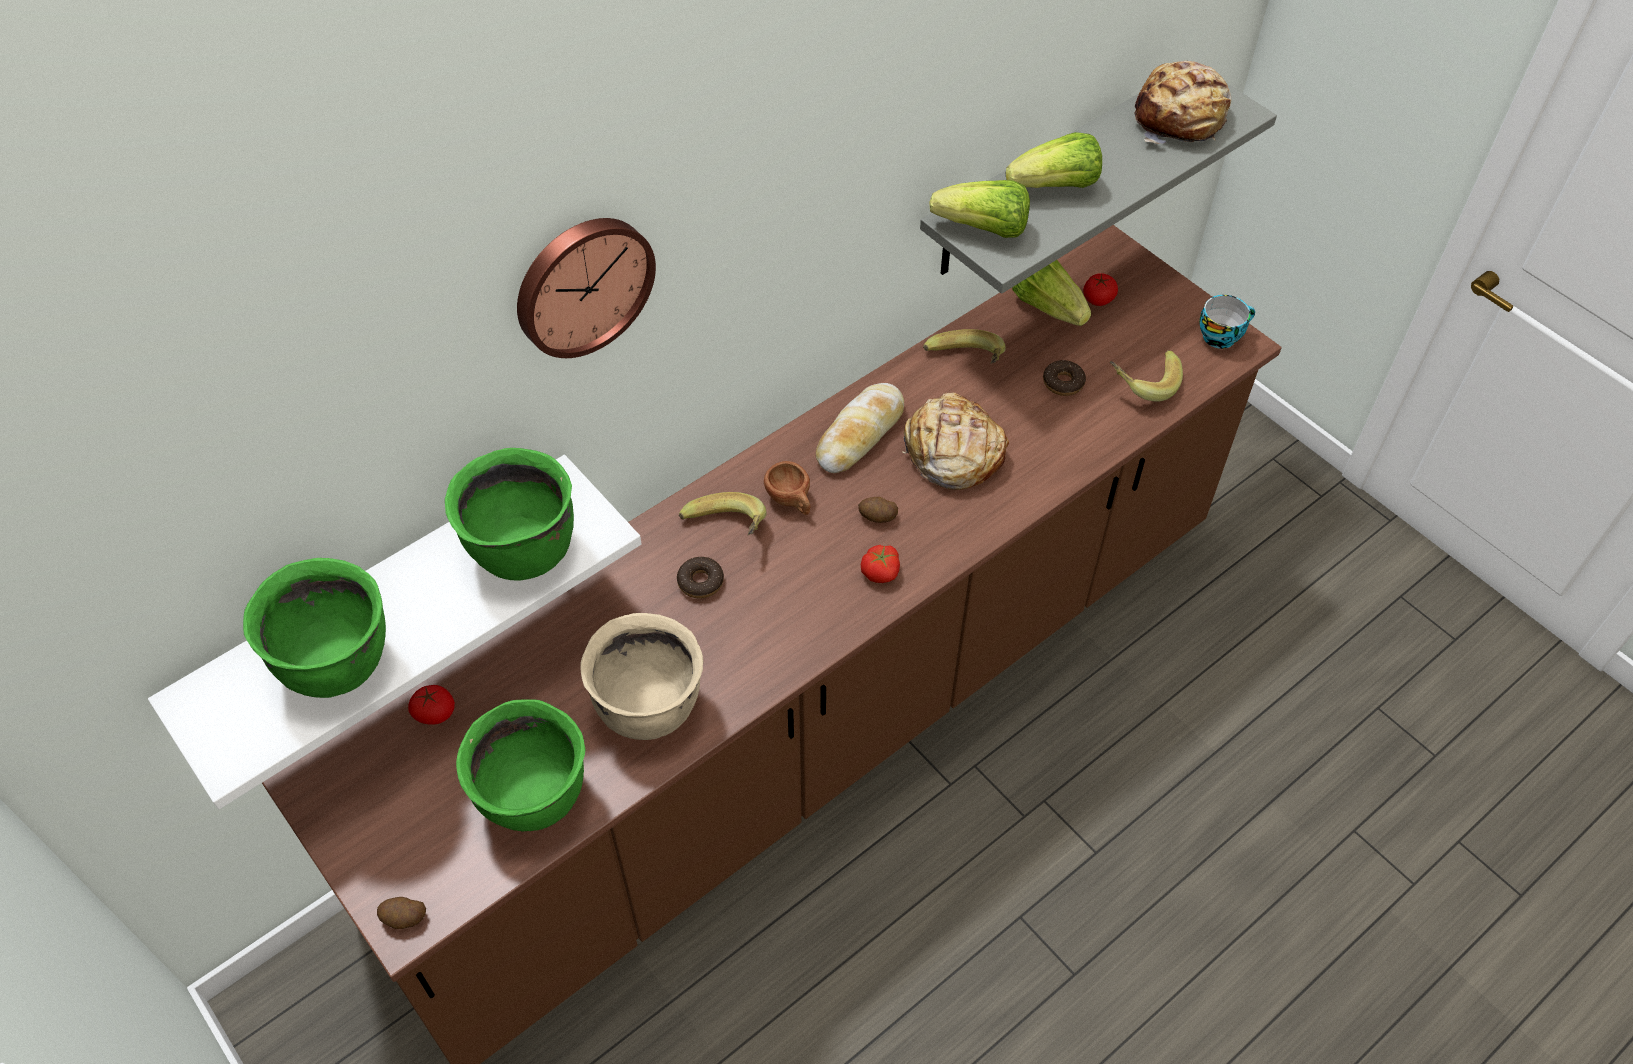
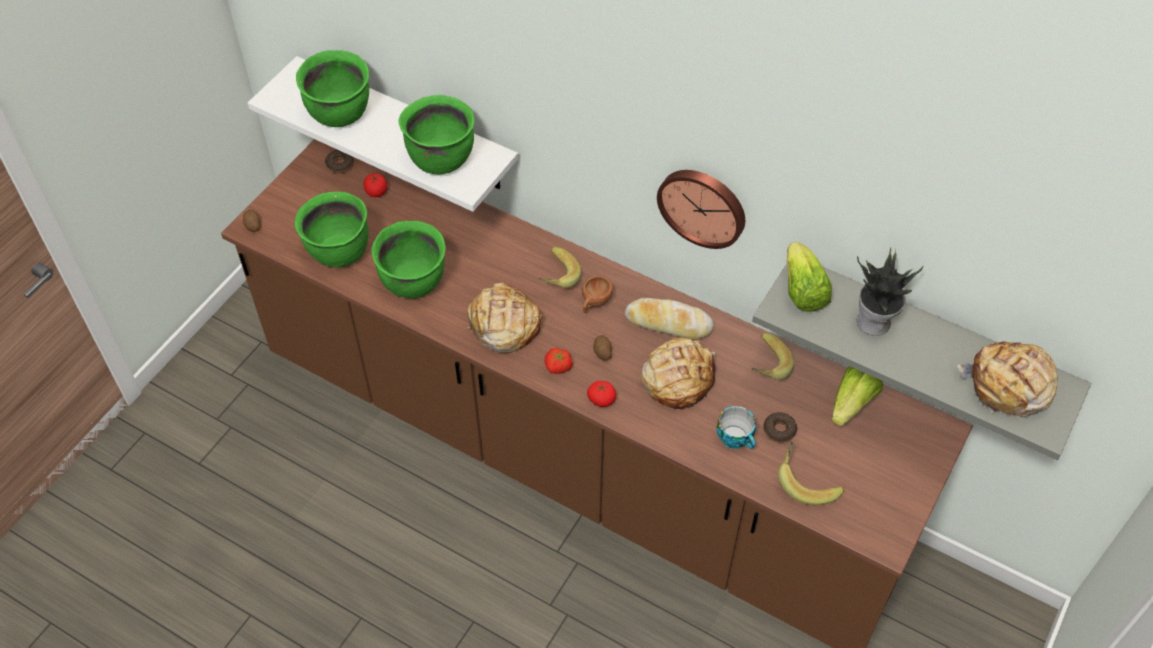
camera: 70 degrees right, 0 degrees up
wall clock [517,218,656,358] -> wall clock moved to [657,170,745,249]
beige cooking pot [580,613,703,740] -> green cooking pot [371,221,446,298]
donut [677,557,724,599] -> donut moved to [325,150,354,173]
lettuce [1006,132,1102,188] -> potted plant [857,247,924,336]
tomato [1083,273,1118,306] -> tomato moved to [587,381,616,407]
cup [1199,295,1255,349] -> cup moved to [716,406,756,449]
none -> bread [467,283,543,353]

